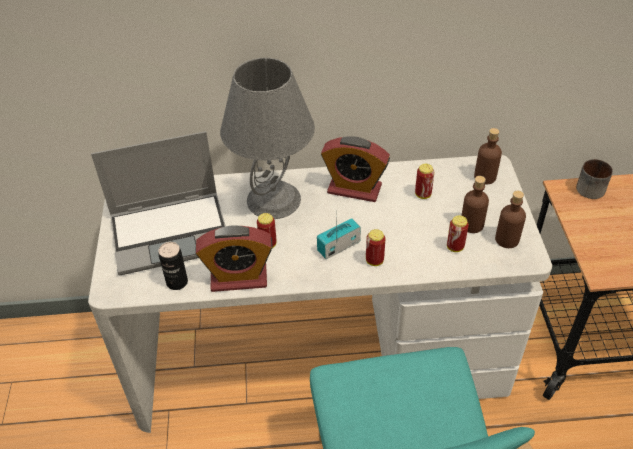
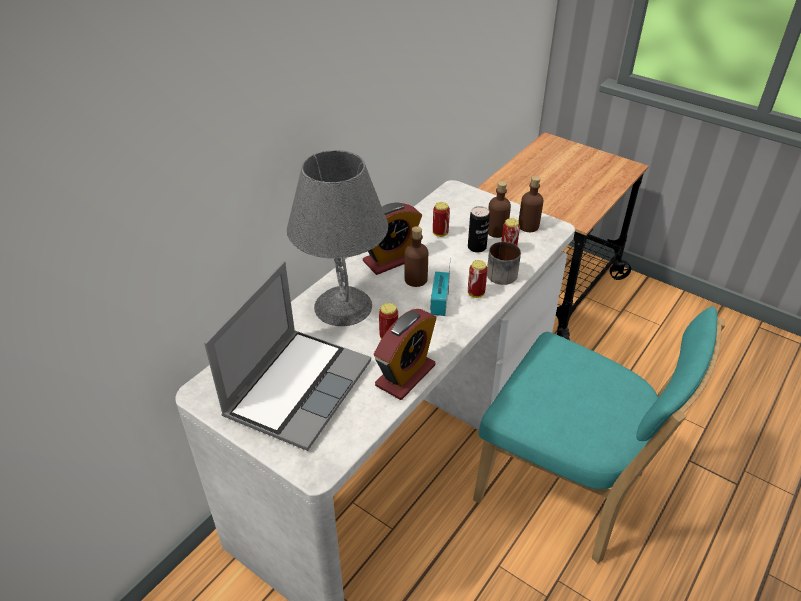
camera: 50 degrees left, 5 degrees down
can [159,242,188,290] -> can moved to [468,206,490,253]
brown bottle [474,128,502,184] -> brown bottle moved to [404,226,428,287]
mug [576,159,613,199] -> mug moved to [487,242,521,285]

